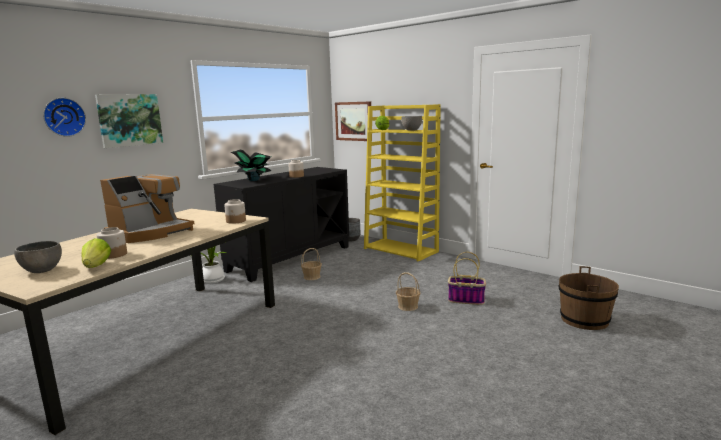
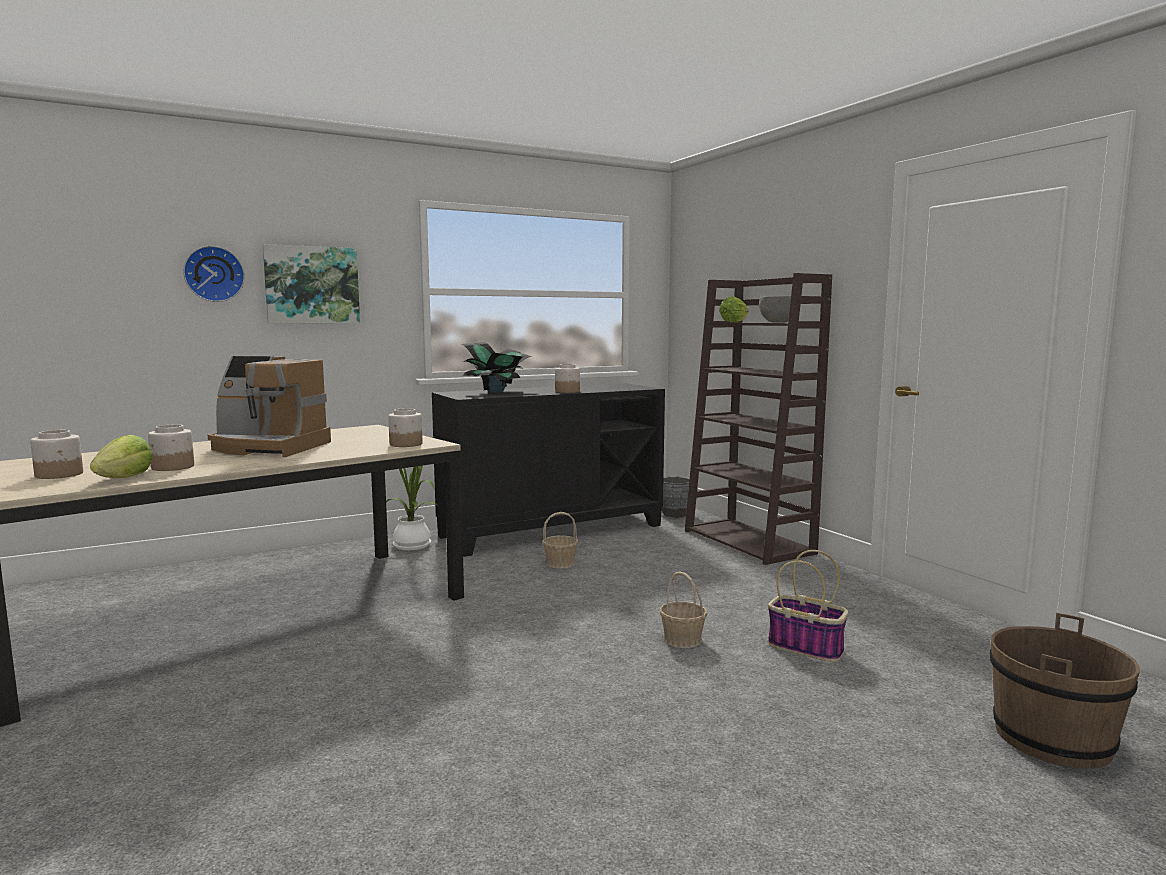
camera: 20 degrees right, 5 degrees down
grey bowl [14,241,62,273] -> jar [30,430,83,479]
coffee machine [100,174,194,243] -> coffee machine turned 45 degrees clockwise [208,356,331,457]
picture [335,101,371,141] -> none
yellow bookcase [364,104,441,261] -> brown bookcase [685,273,832,565]

